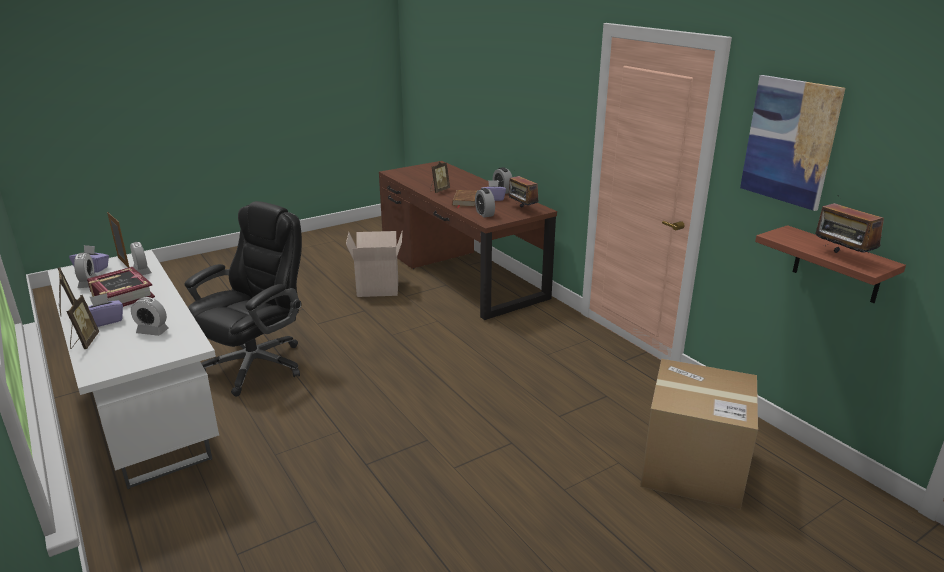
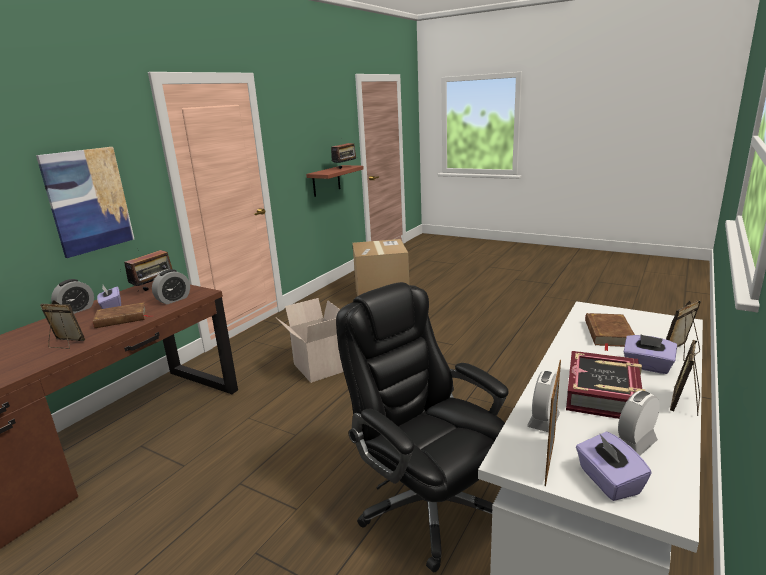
camera: 115 degrees left, 5 degrees down
alarm clock [131,297,168,336] -> brown book [585,313,635,351]
black office chair [185,201,302,397] -> black office chair turned 45 degrees clockwise [336,282,509,572]
cardboard box [346,231,402,297] -> cardboard box moved to [275,298,344,383]
picture [740,75,845,211] -> picture moved to [36,147,134,258]

